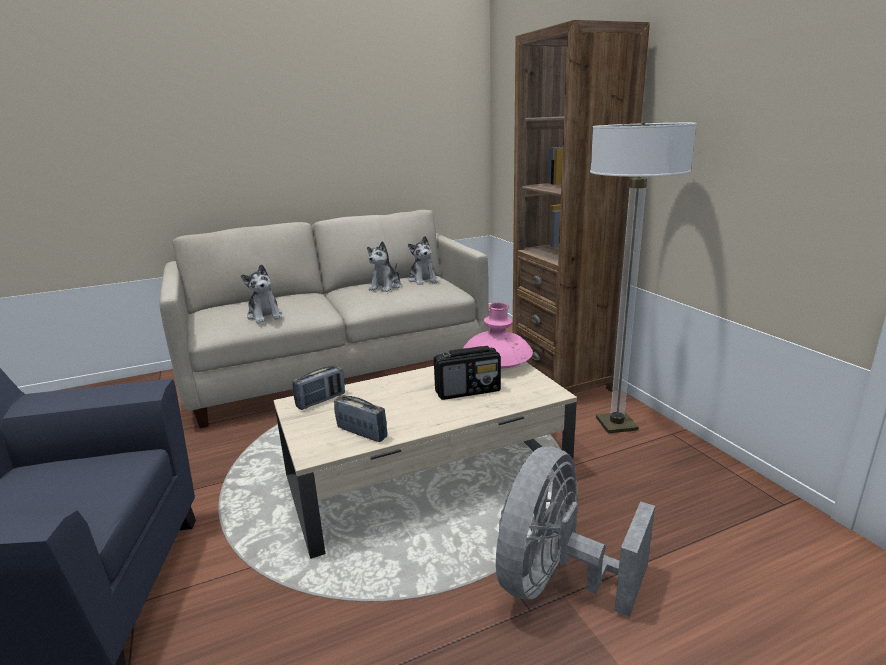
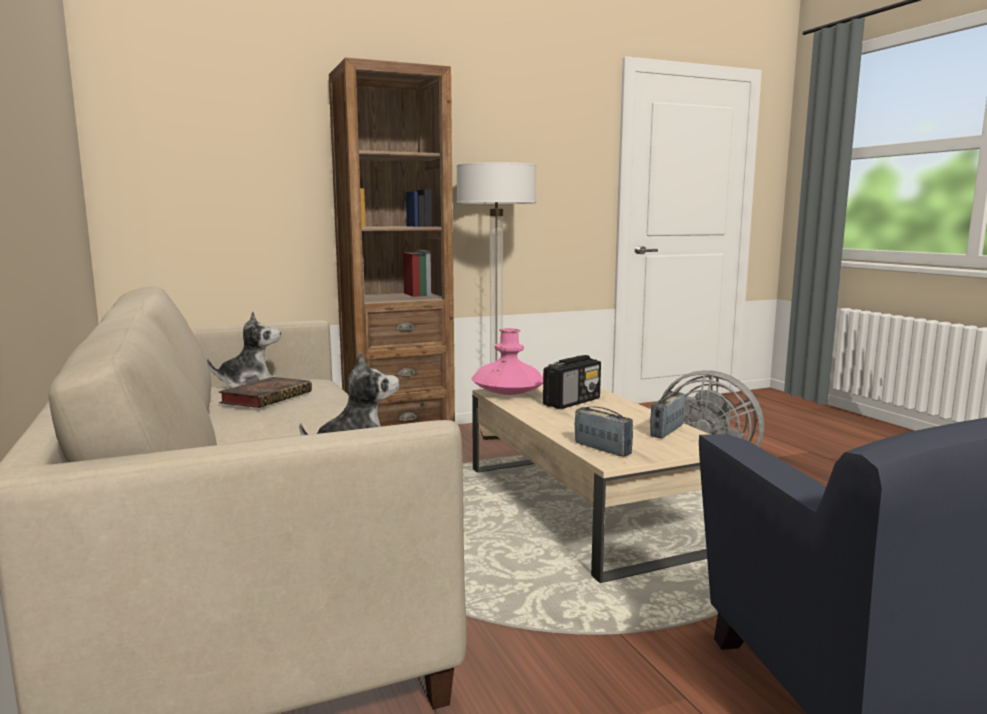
camera: 90 degrees left, 10 degrees down
plush toy [367,241,401,292] -> book [218,377,312,408]
radio [434,346,501,400] -> radio turned 60 degrees clockwise [543,355,601,409]

